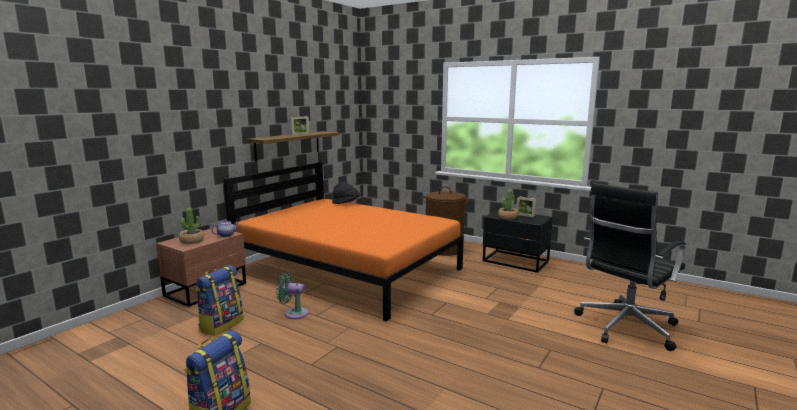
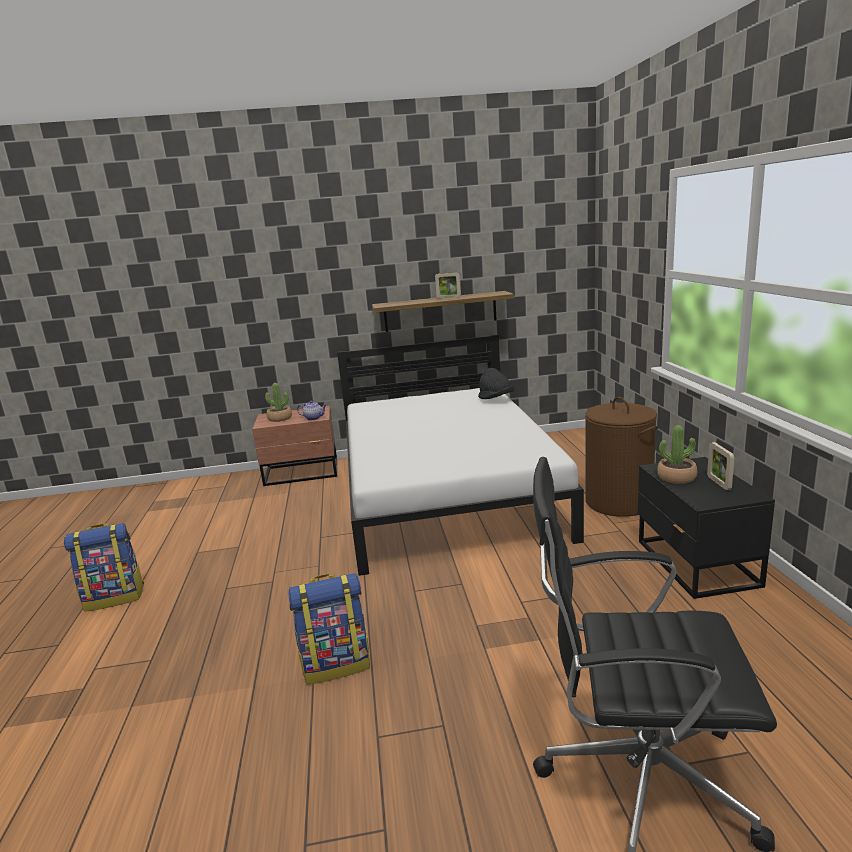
camera: 50 degrees right, 5 degrees up
backpack [196,265,243,336] -> backpack moved to [288,573,370,685]
orange bed [223,162,464,322] -> white bed [337,335,584,576]
green fan [276,272,308,319] -> none

